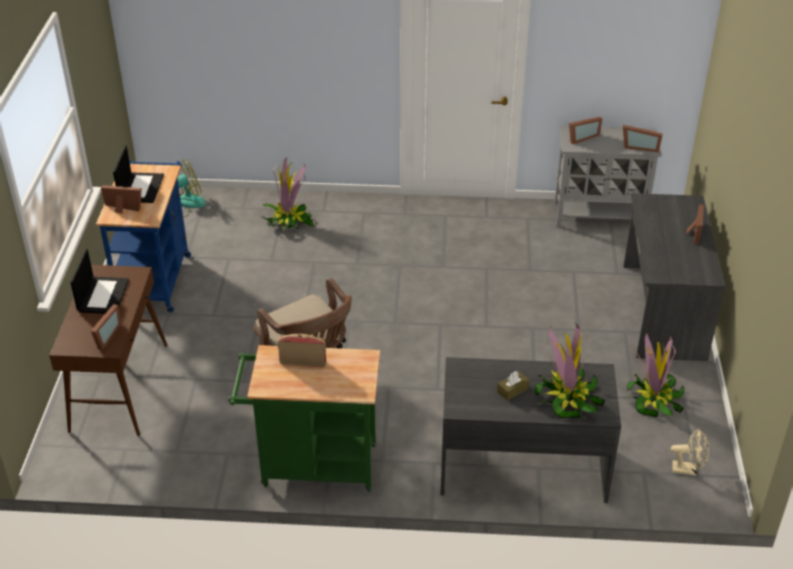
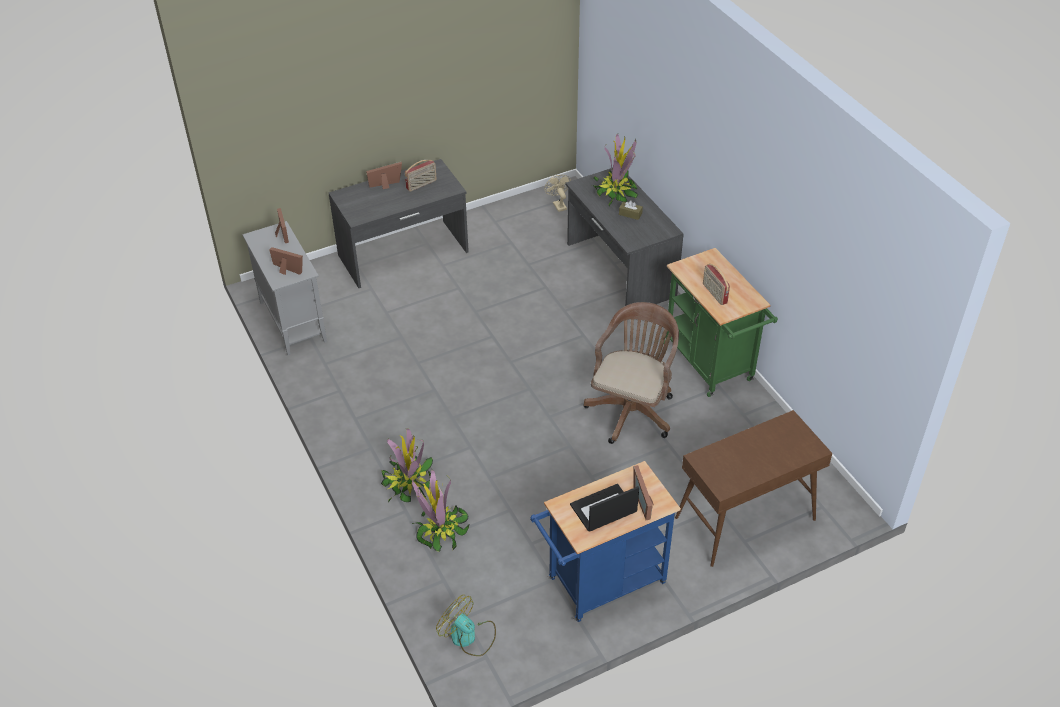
camera: 120 degrees left, 5 degrees up
laptop [70,249,129,314] -> none
picture frame [91,304,121,350] -> none
potted plant [624,332,684,418] -> potted plant moved to [381,428,433,502]
none -> radio [405,160,437,192]

